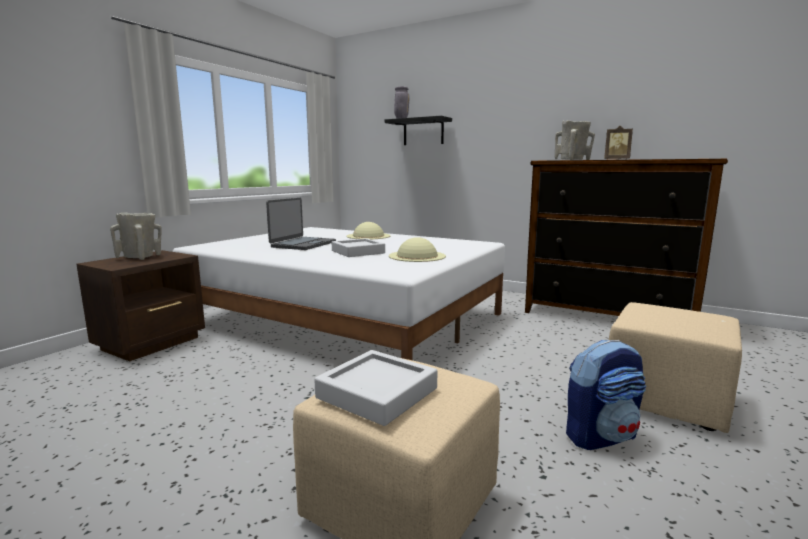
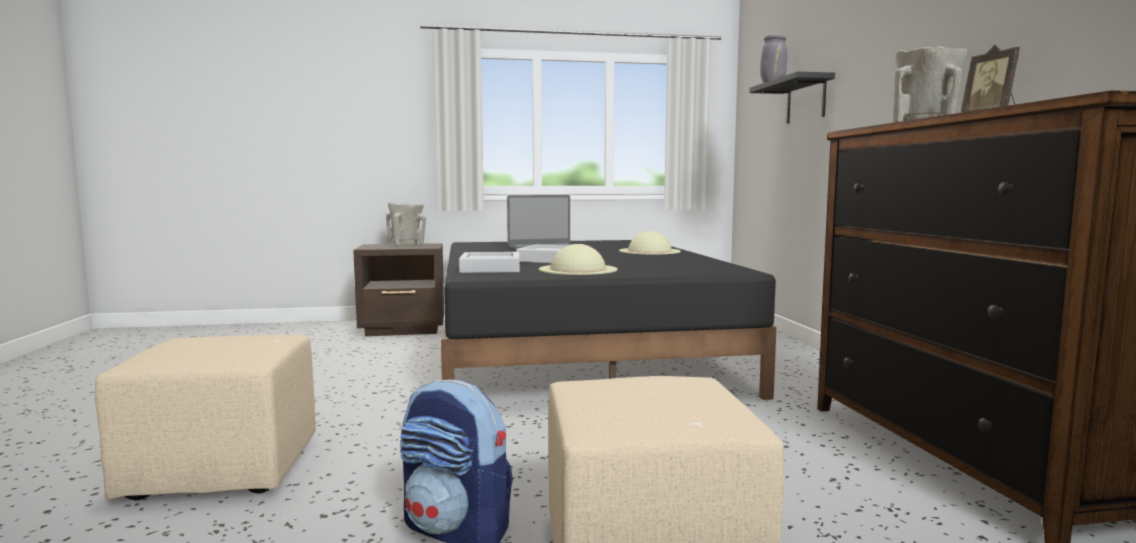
camera: 50 degrees right, 5 degrees down
white bed [173,227,505,360] -> black bed [441,240,777,400]
grey tray [314,350,437,426] -> grey tray moved to [459,252,520,273]

